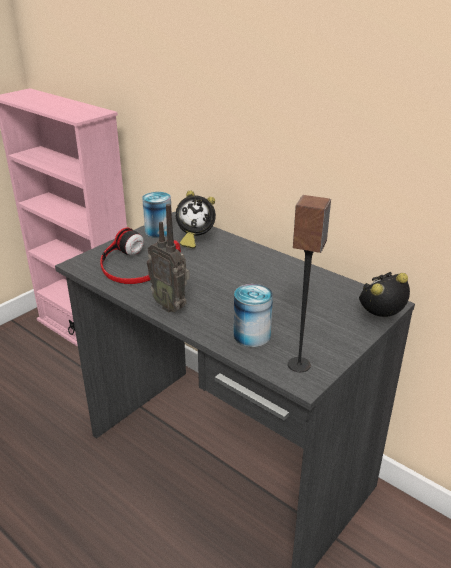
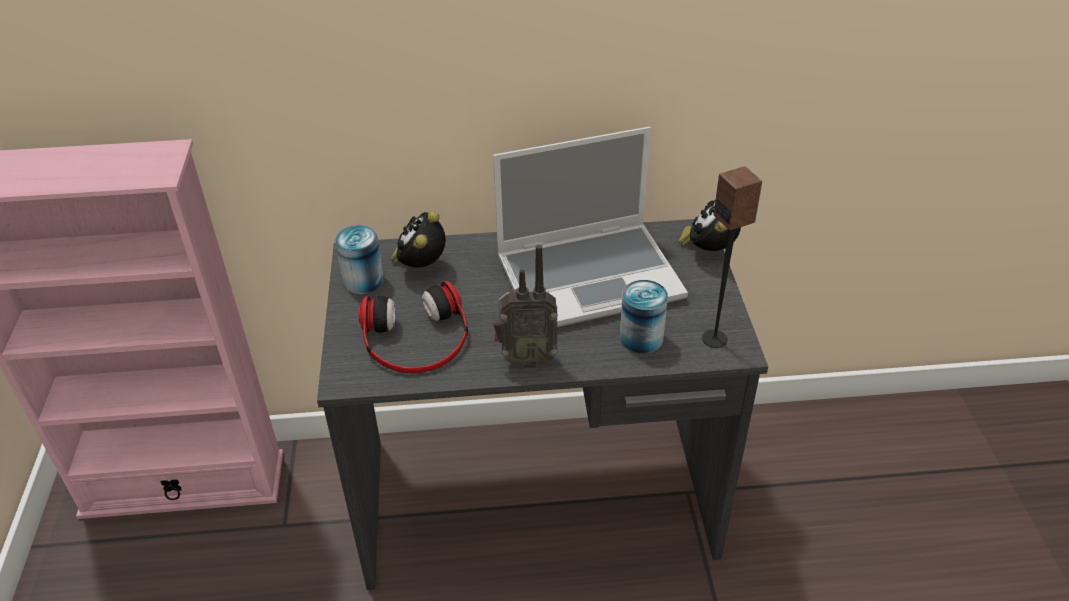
camera: 45 degrees left, 10 degrees up
alarm clock [175,190,216,248] -> alarm clock turned 150 degrees clockwise [391,211,446,267]
none -> laptop [493,127,688,327]

